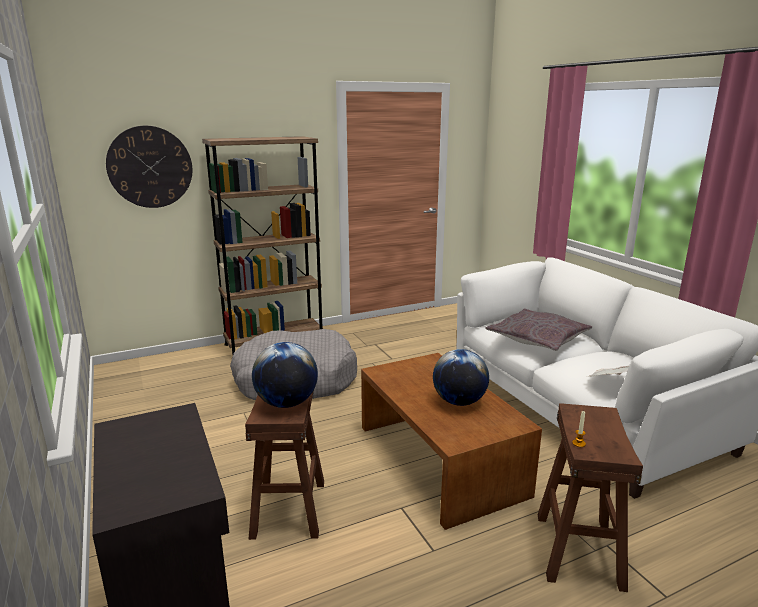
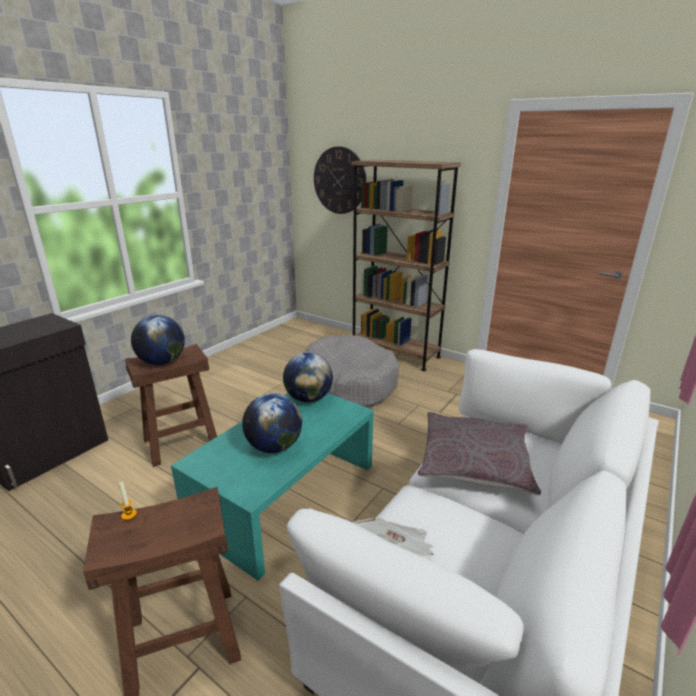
camera: 60 degrees right, 5 degrees up
brown coffee table [361,353,542,530] -> turquoise coffee table [171,393,374,581]
none -> globe [283,352,333,402]

